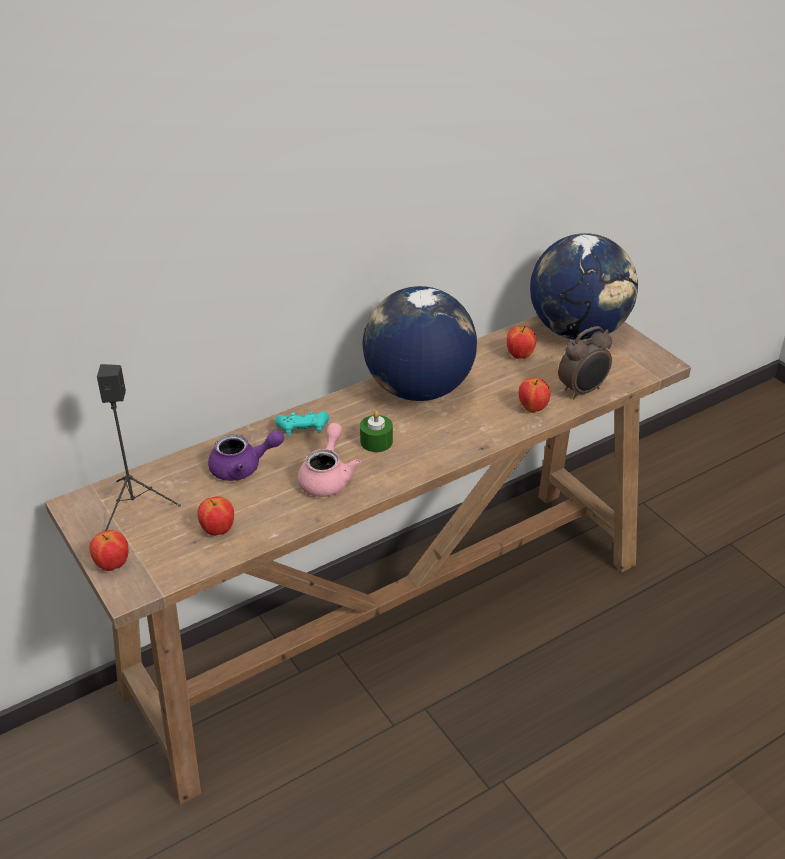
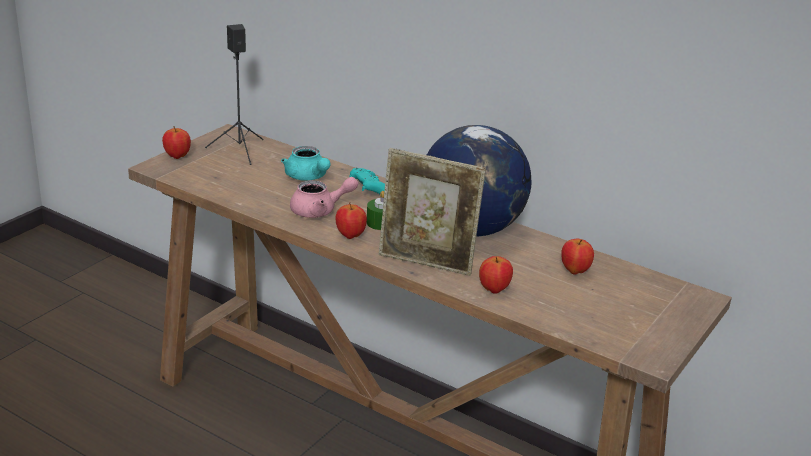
camera: 65 degrees right, 10 degrees down
apple [197,496,234,536] -> apple moved to [336,203,367,239]
purple teapot [208,430,284,481] -> turquoise teapot [281,146,331,181]
globe [530,233,638,340] -> none
alarm clock [558,326,612,400] -> none
none -> picture frame [379,148,486,276]

